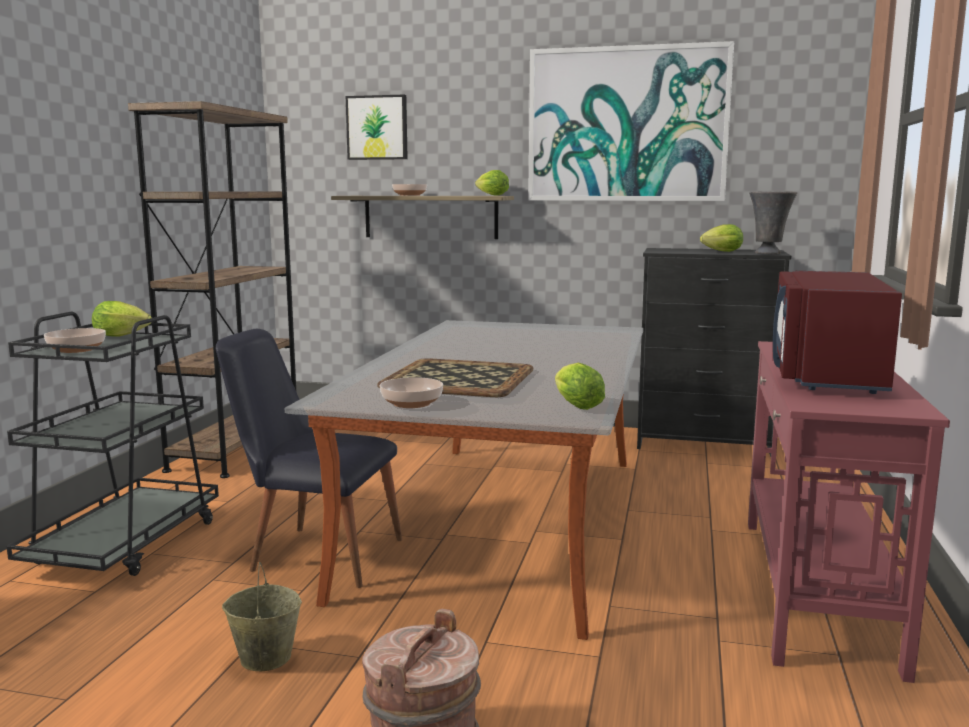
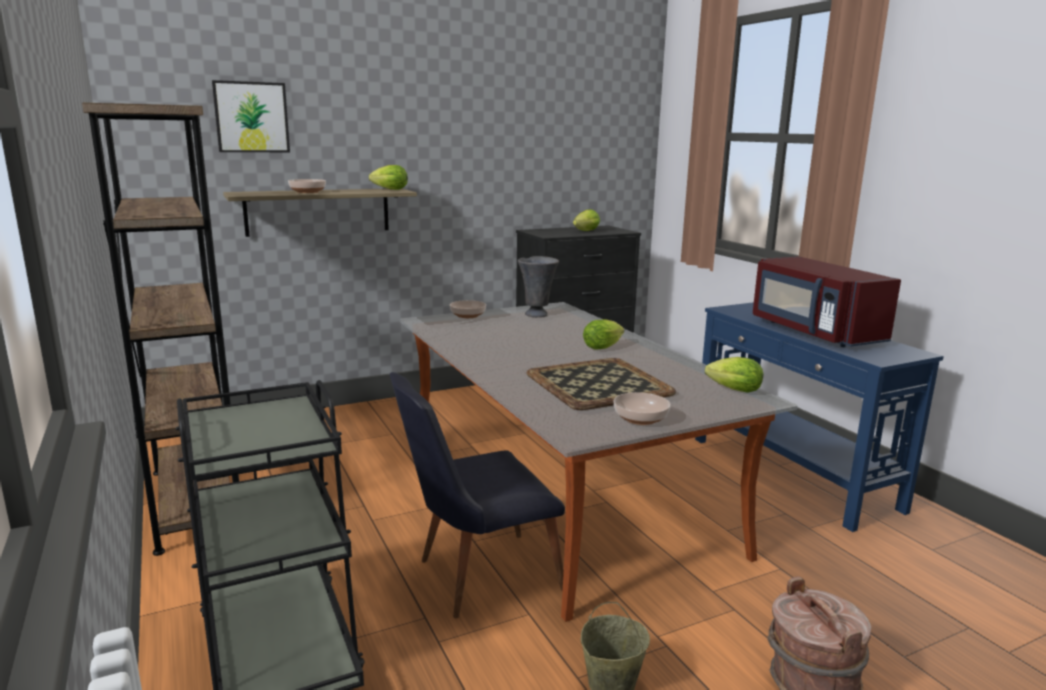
camera: 40 degrees left, 5 degrees up
bowl [44,328,106,353] -> bowl moved to [449,300,486,318]
lettuce [92,301,152,337] -> lettuce moved to [583,319,624,349]
picture [528,41,734,201] -> none
red console table [748,341,950,683] -> blue console table [695,302,944,532]
grey vase [749,191,797,254] -> grey vase moved to [518,256,559,317]

